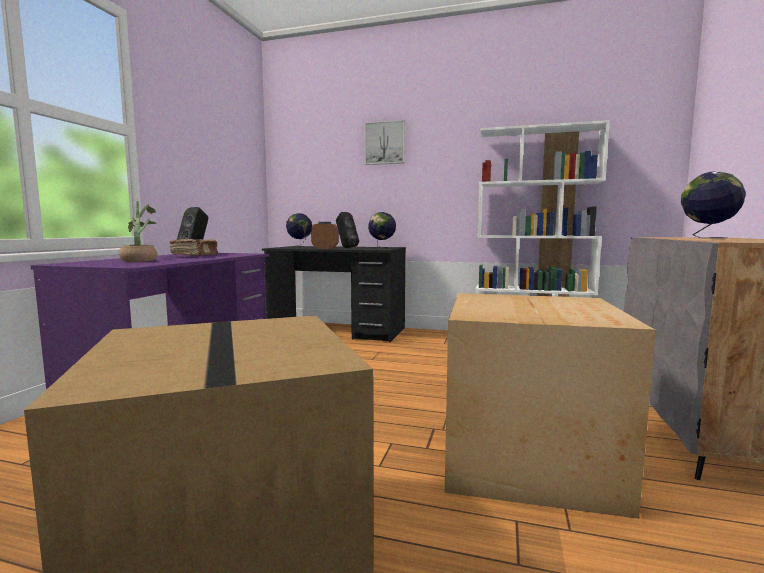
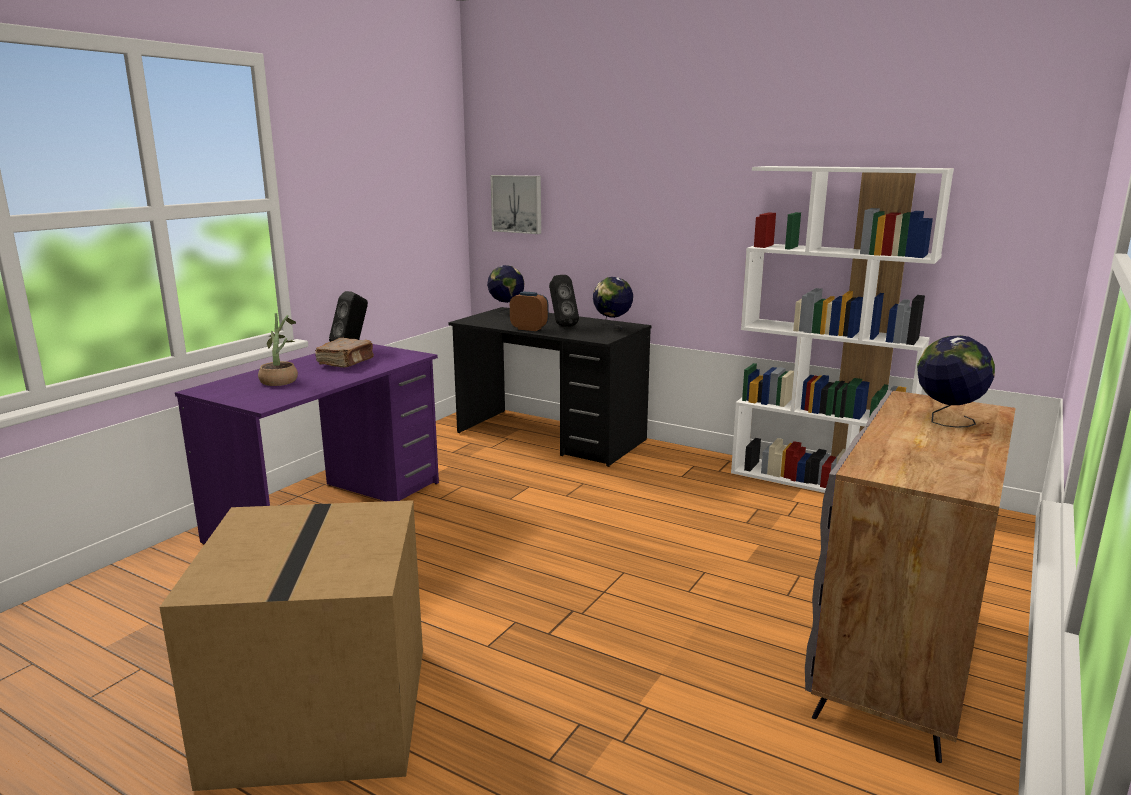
camera: 15 degrees right, 10 degrees up
picture [365,120,405,165] -> picture moved to [490,175,541,234]
cardboard box [445,293,656,519] -> none

